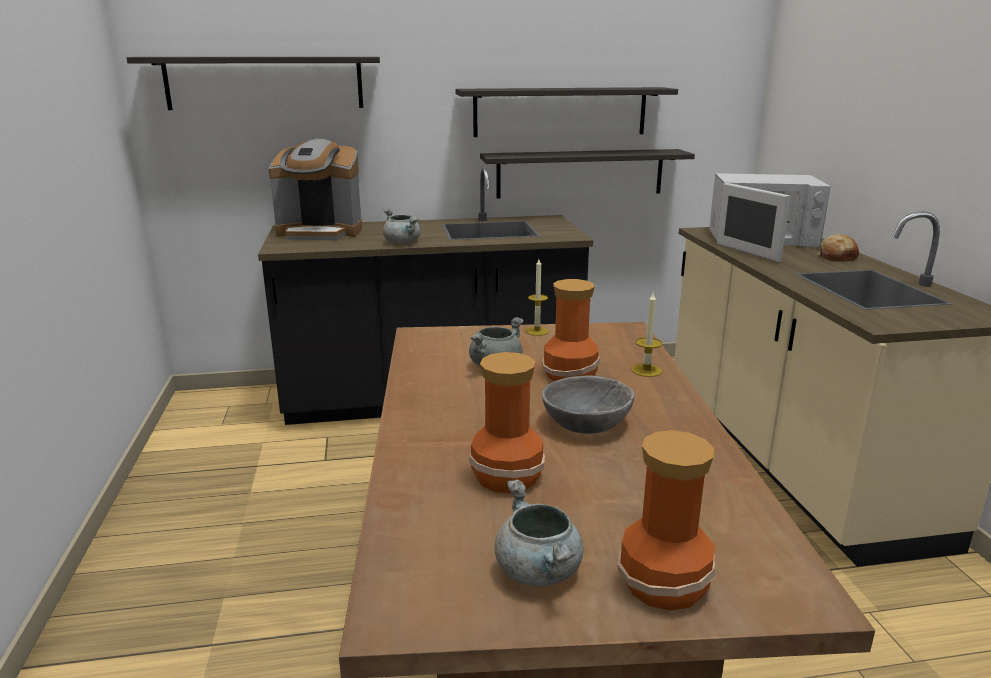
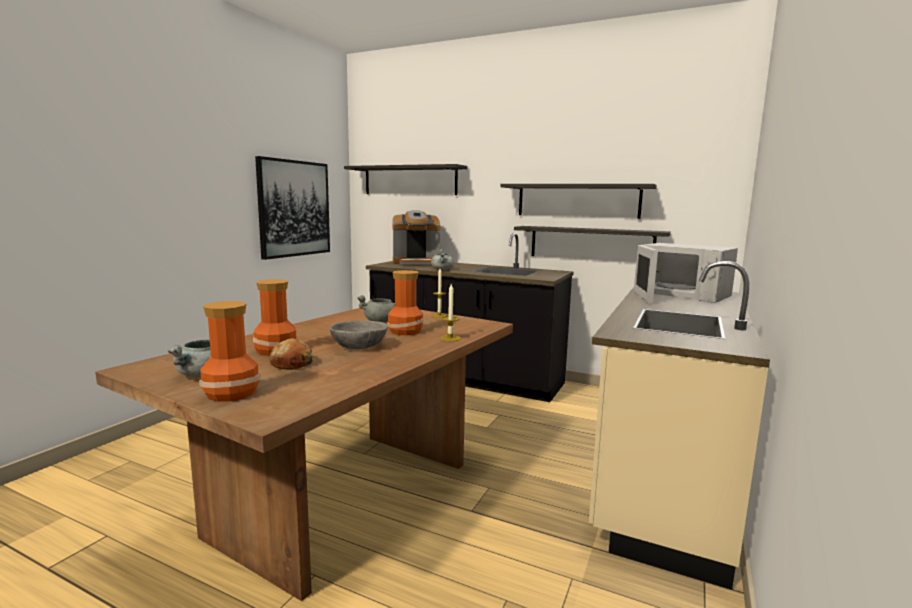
camera: 35 degrees right, 10 degrees down
coffee machine [269,139,362,240] -> coffee machine turned 45 degrees counterclockwise [392,210,440,265]
bread [817,234,859,261] -> bread moved to [269,338,314,370]
none -> picture [255,156,330,260]

